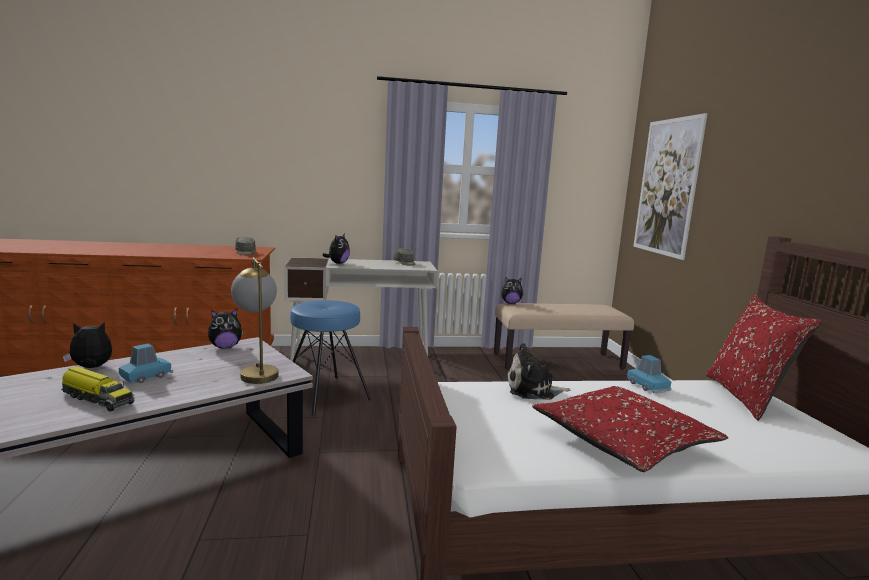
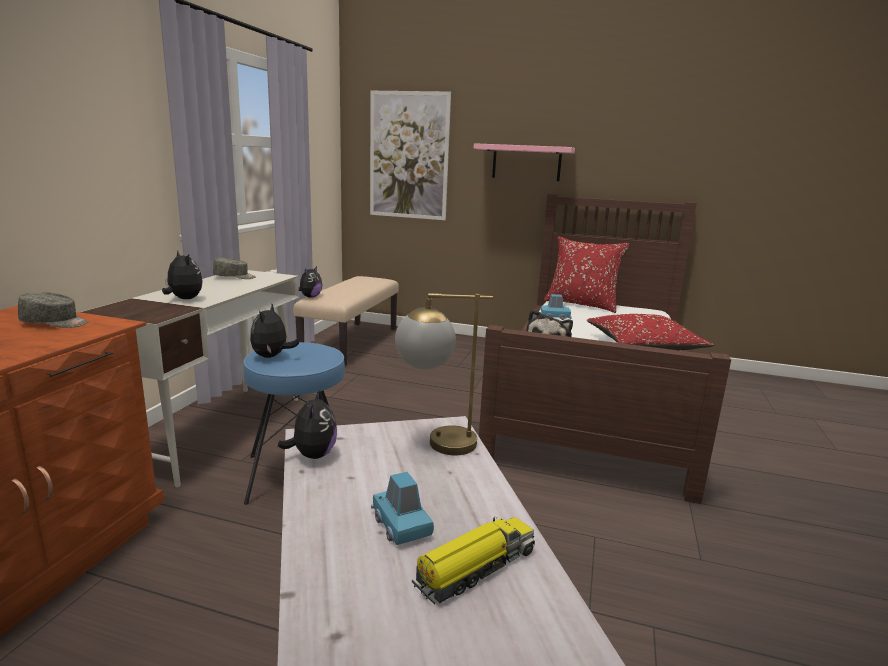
camera: 65 degrees left, 5 degrees up
plush toy [63,322,112,368] -> plush toy moved to [250,304,299,358]
none -> pink shelf [474,143,575,181]

